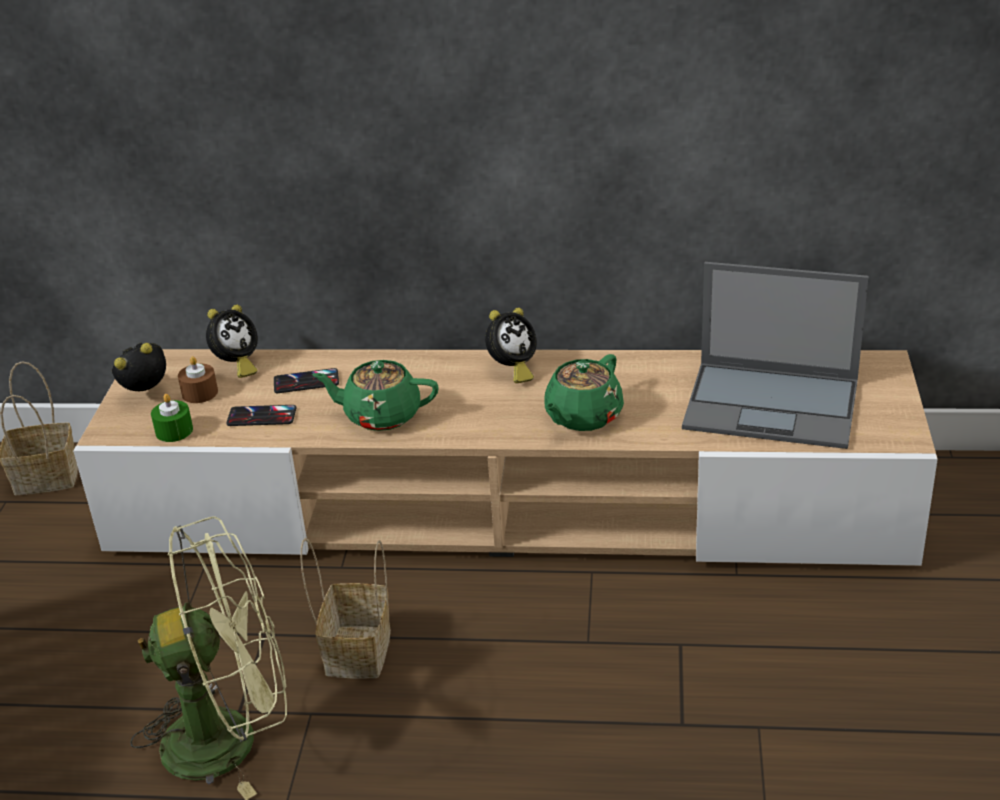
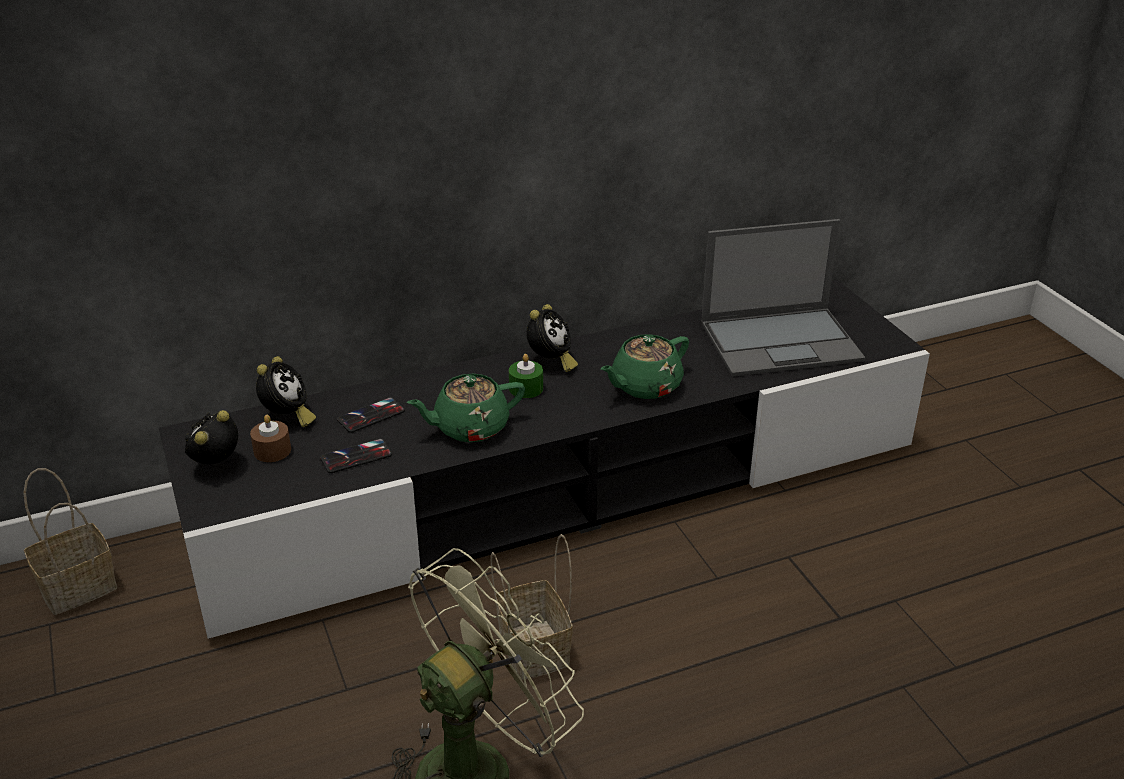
camera: 30 degrees left, 0 degrees up
beige tv stand [73,349,938,566] -> black tv stand [159,280,930,639]
green candle [151,394,193,442] -> green candle moved to [509,354,543,398]
green teapot [544,354,624,431] -> green teapot turned 45 degrees clockwise [601,334,689,399]

